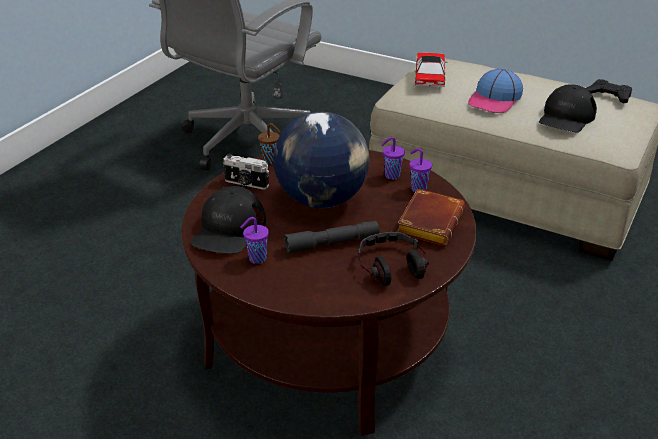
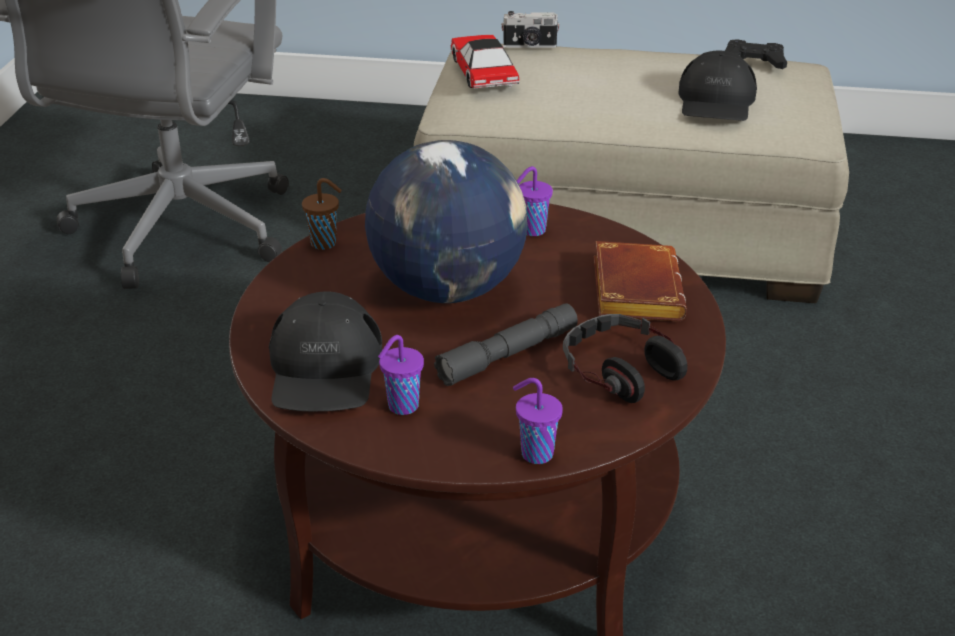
camera: 20 degrees left, 0 degrees up
camera [223,154,269,190] -> camera moved to [501,11,560,48]
purple cup [409,148,432,192] -> purple cup moved to [513,378,563,464]
cap [468,68,523,113] -> none

